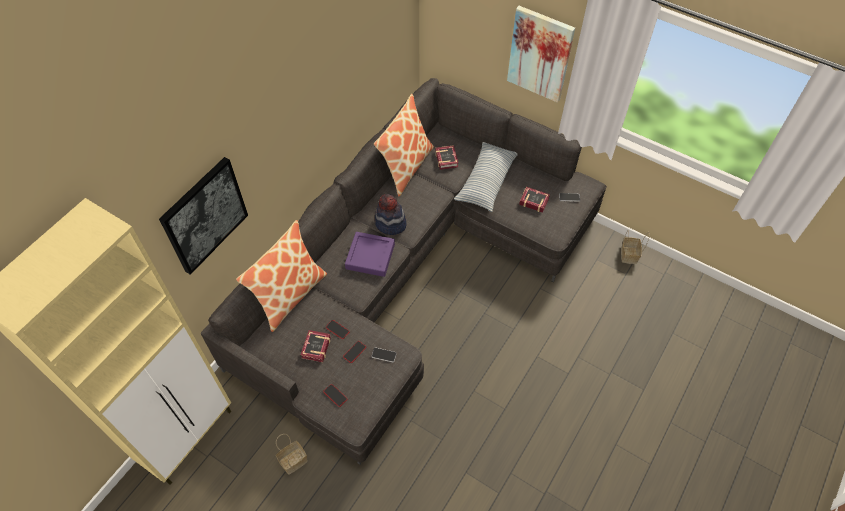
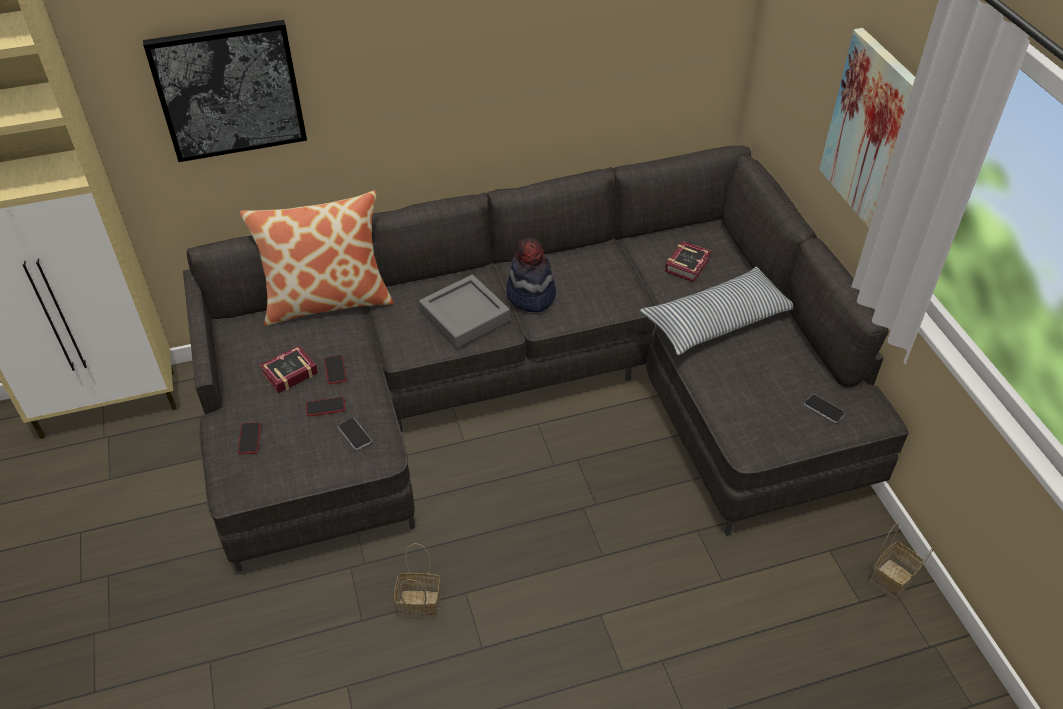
camera: 40 degrees right, 10 degrees down
basket [276,434,308,475] -> basket moved to [394,543,440,619]
purple tray [345,232,395,277] -> grey tray [419,275,510,348]
pillow [374,94,434,197] -> none
book [519,187,550,213] -> none

